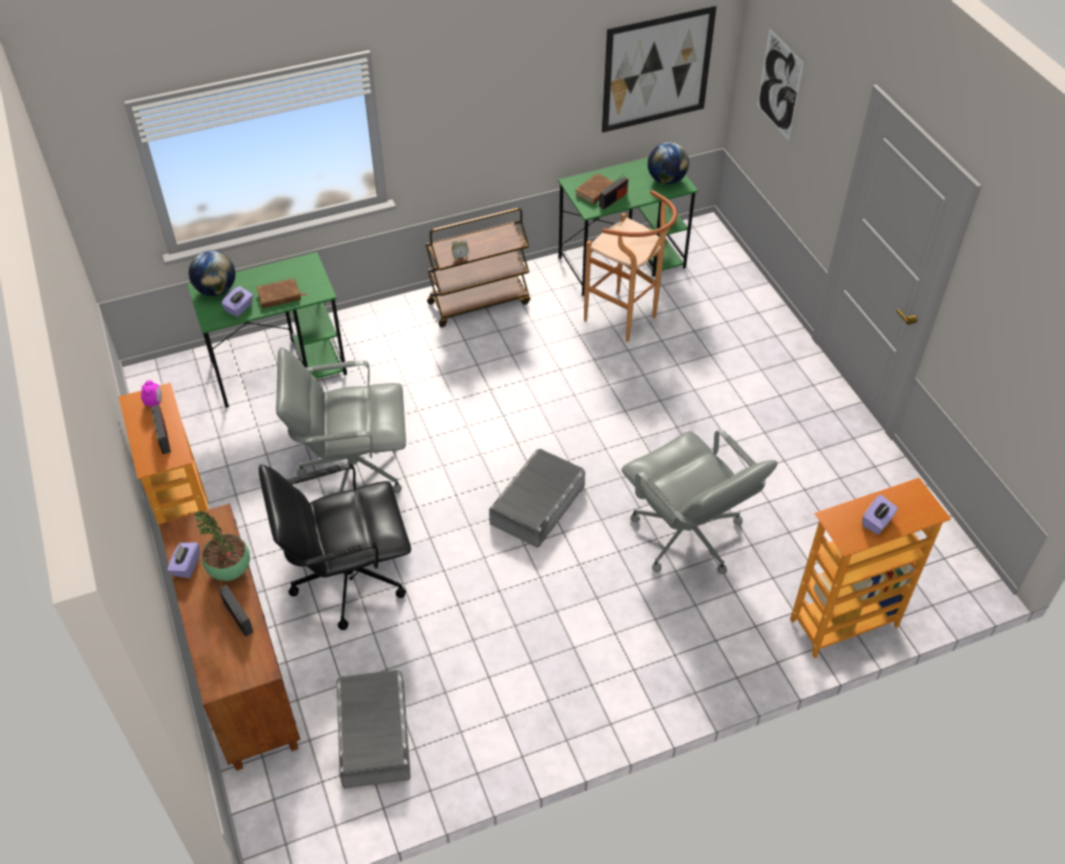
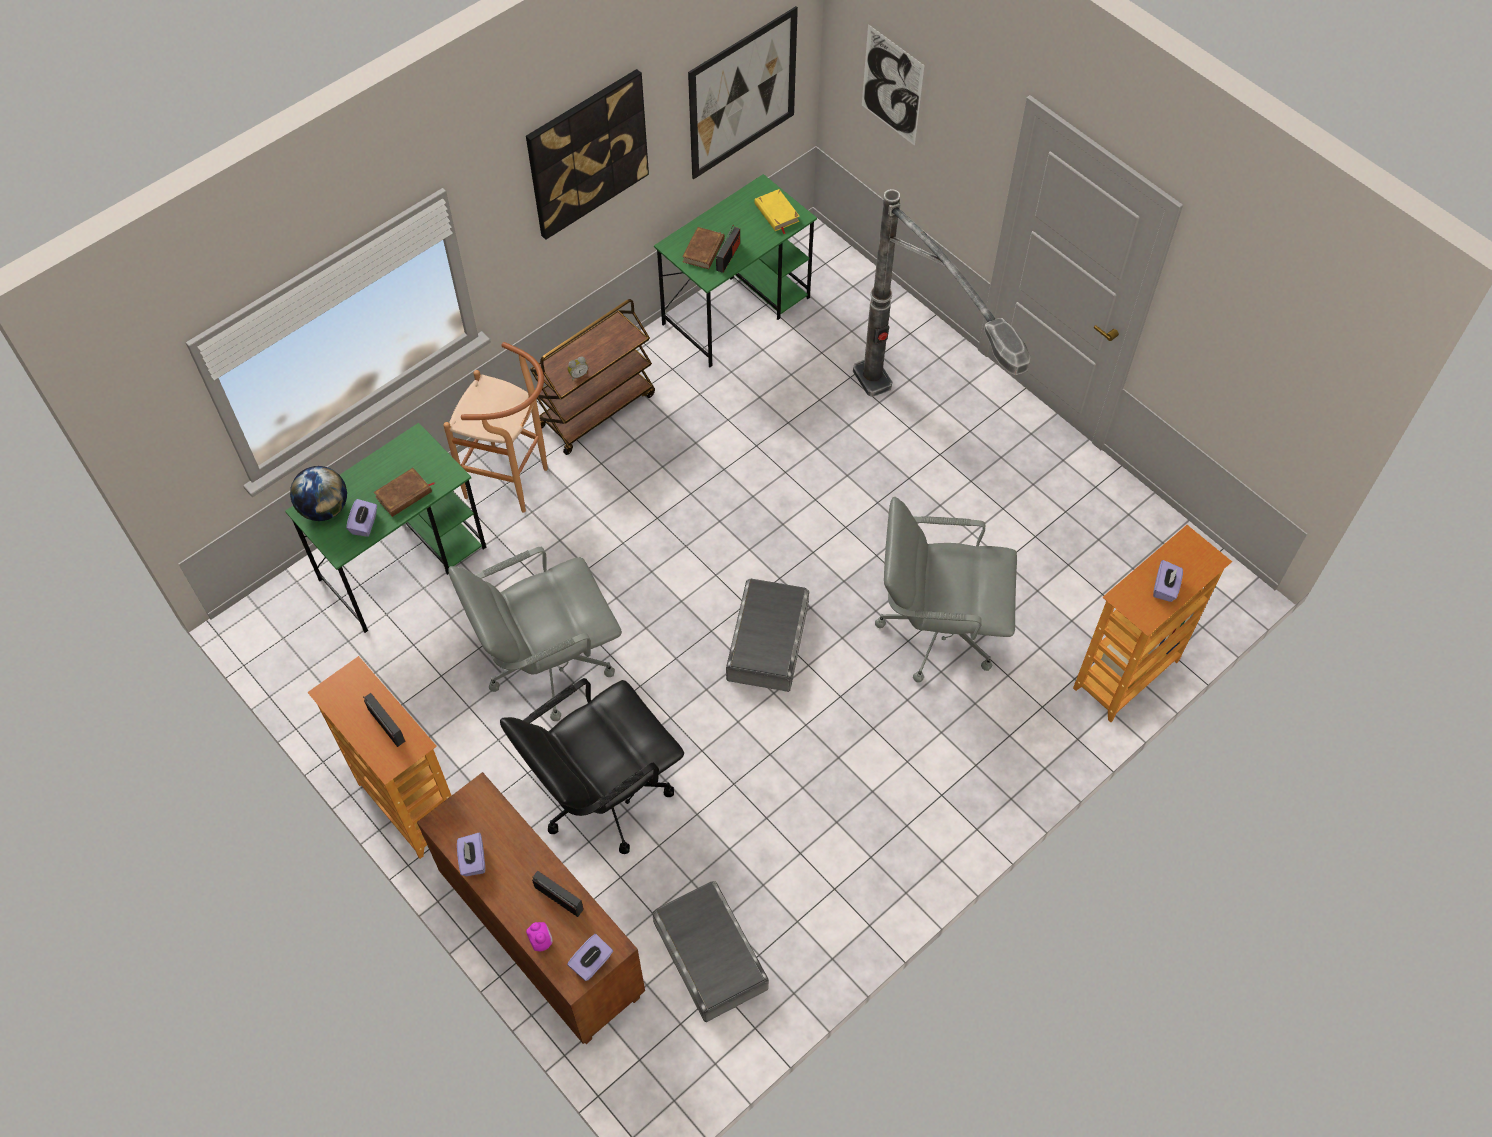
camera: 20 degrees left, 10 degrees up
alarm clock [141,380,162,407] -> alarm clock moved to [526,922,553,951]
potted plant [194,511,250,581] -> none
brown stool [584,190,677,342] -> brown stool moved to [443,342,548,513]
grey office chair [621,429,777,574] -> grey office chair turned 150 degrees clockwise [875,497,1017,683]
globe [648,142,689,184] -> yellow book [754,189,799,234]
none -> picture [526,69,649,240]
none -> purple tissue box [567,934,613,981]
none -> floor lamp [853,189,1031,397]

